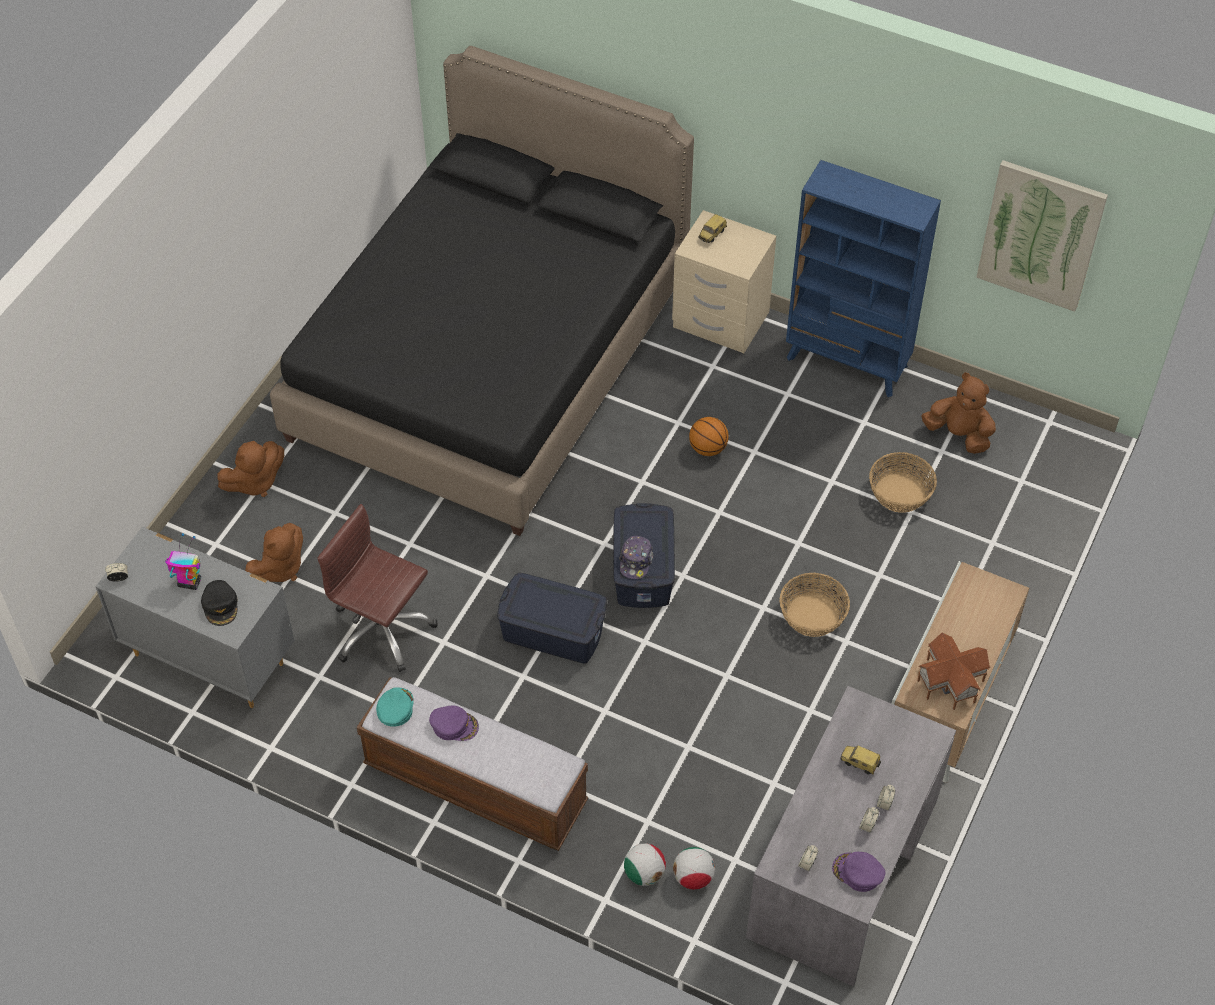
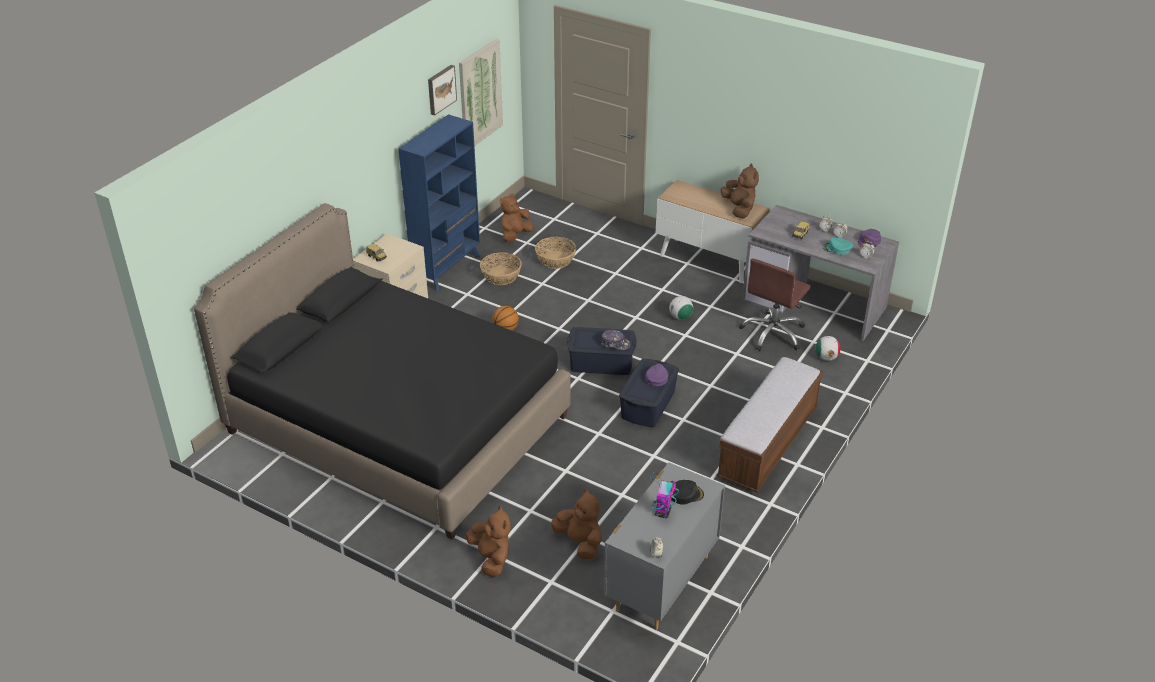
camera: 85 degrees left, 15 degrees down
brown office chair [317,504,438,672] -> brown office chair moved to [739,258,811,351]
turquoise cap [376,688,414,727] -> turquoise cap moved to [823,237,853,255]
purple cap [429,706,479,741] -> purple cap moved to [645,364,669,386]
football [624,844,666,886] -> football moved to [669,296,693,320]
basket [780,573,850,637] -> basket moved to [480,252,522,285]
toy house [917,633,991,710] -> brown plush toy [721,164,759,219]
none -> picture [428,65,457,116]

